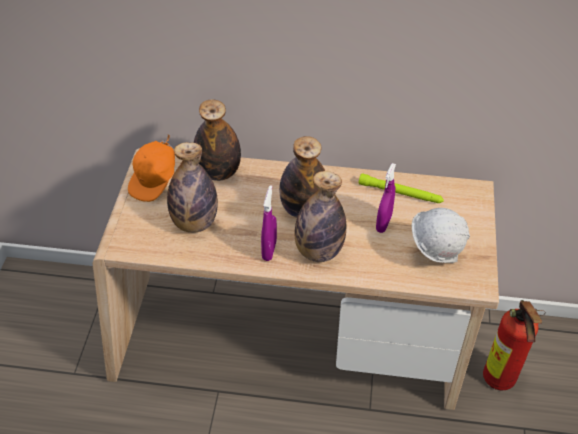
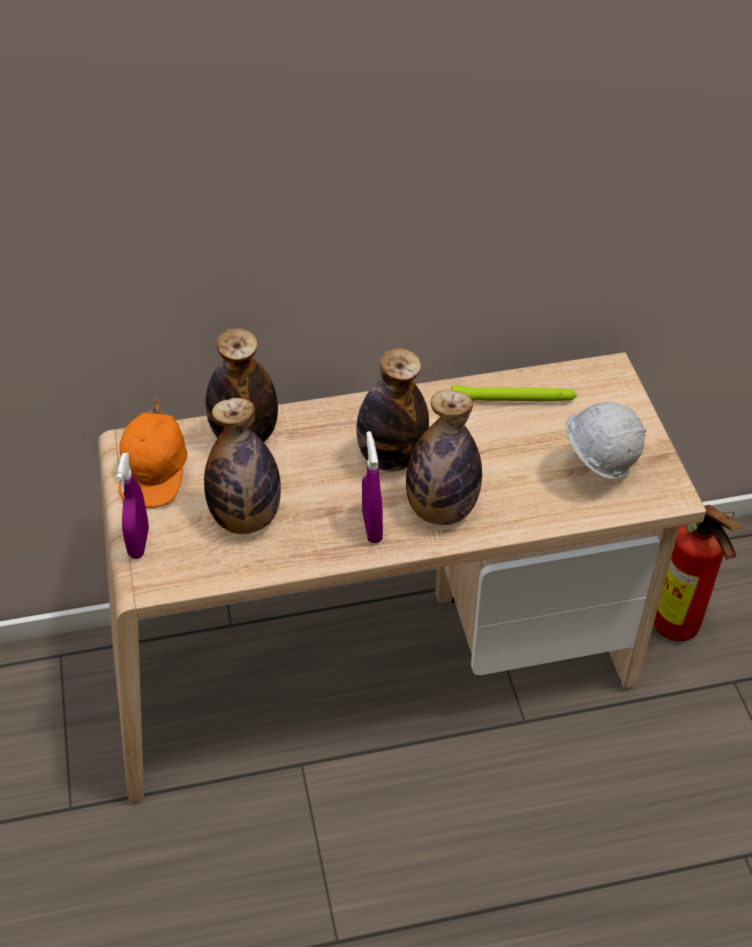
camera: 20 degrees left, 0 degrees up
purple spray bottle [376,163,396,233] -> purple spray bottle moved to [116,453,149,559]

